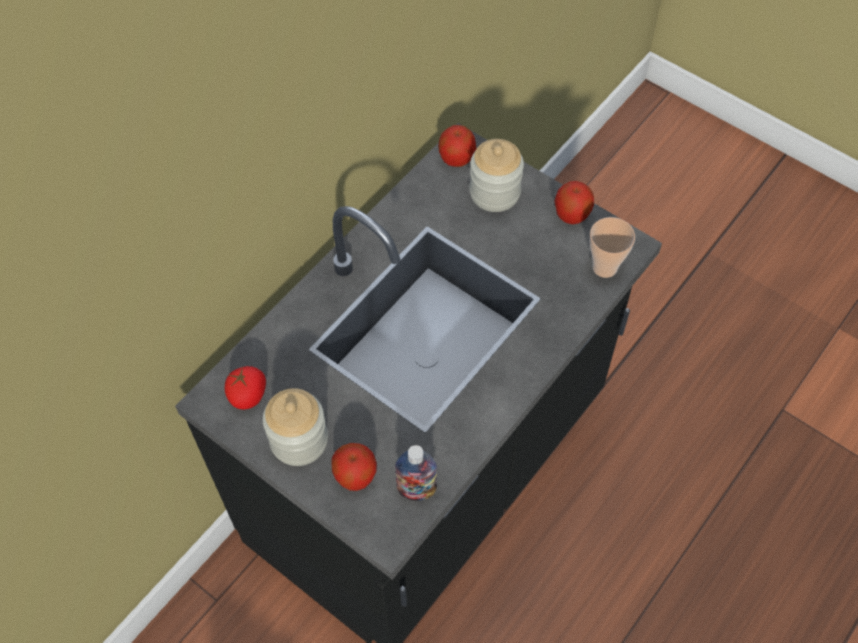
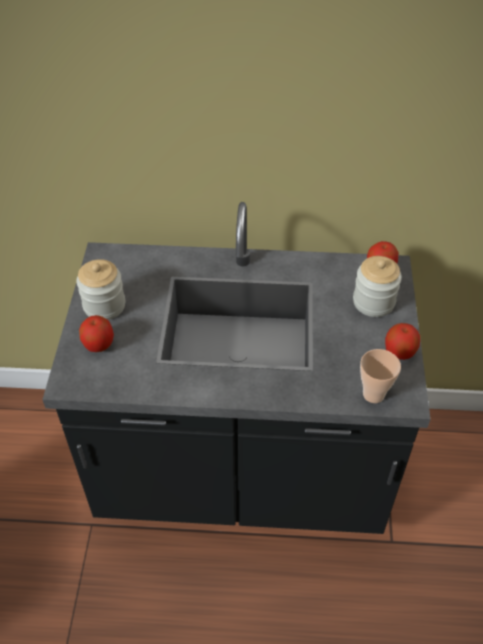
camera: 55 degrees right, 10 degrees down
tomato [225,366,266,409] -> none
bottle [395,445,437,501] -> none

